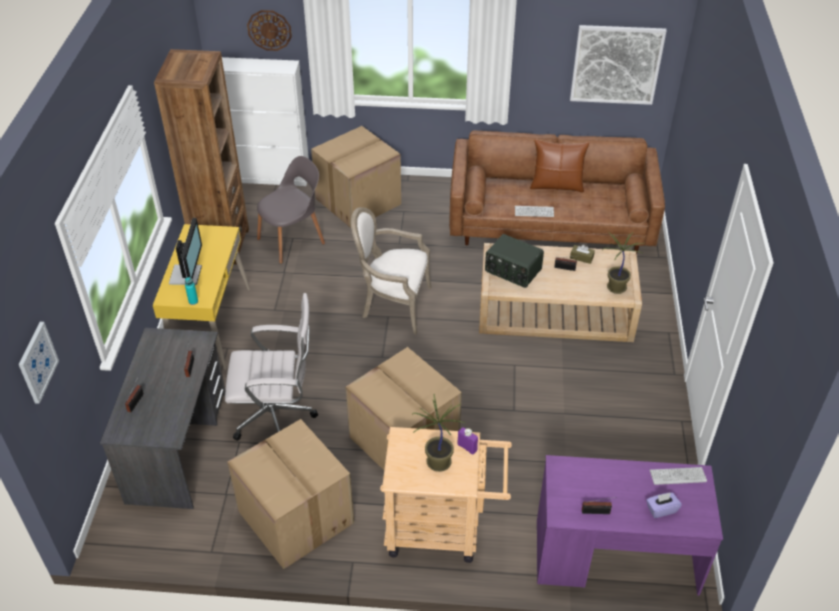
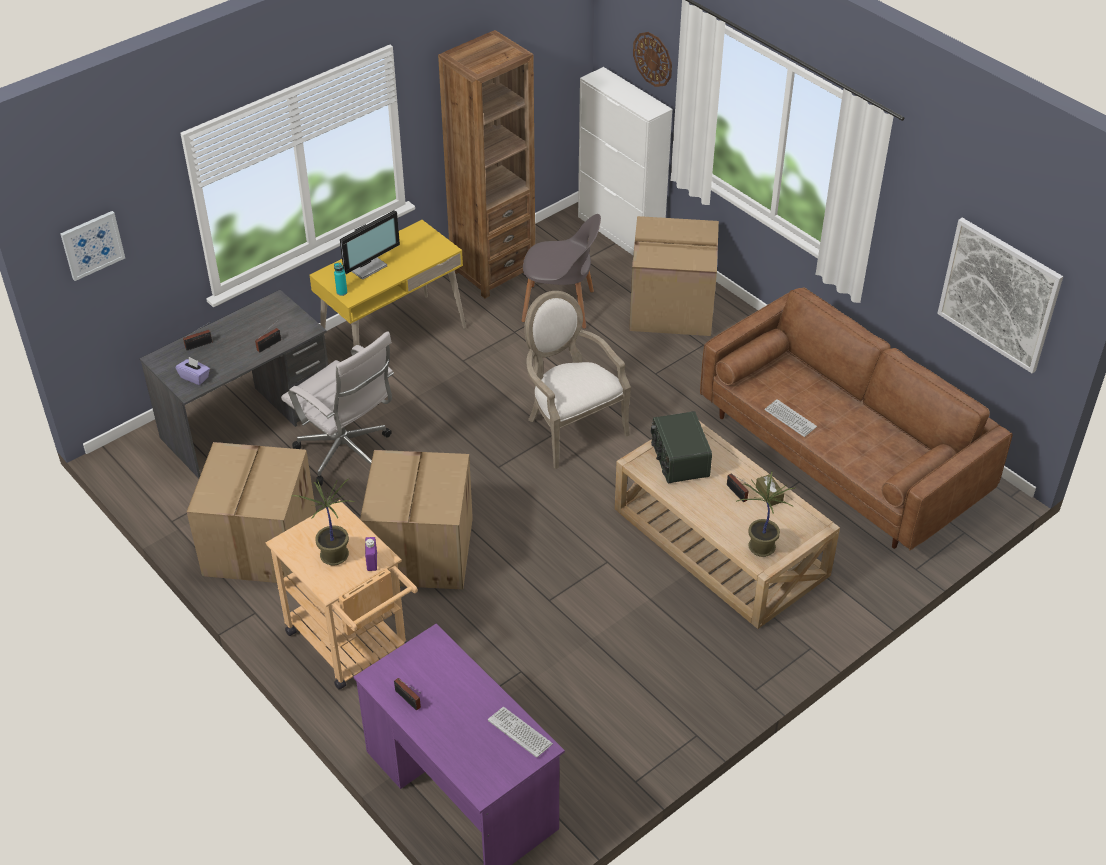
camera: 45 degrees right, 0 degrees up
brown pillow [530,139,589,193] -> none
purple tissue box [646,492,682,518] -> purple tissue box moved to [176,357,210,385]

